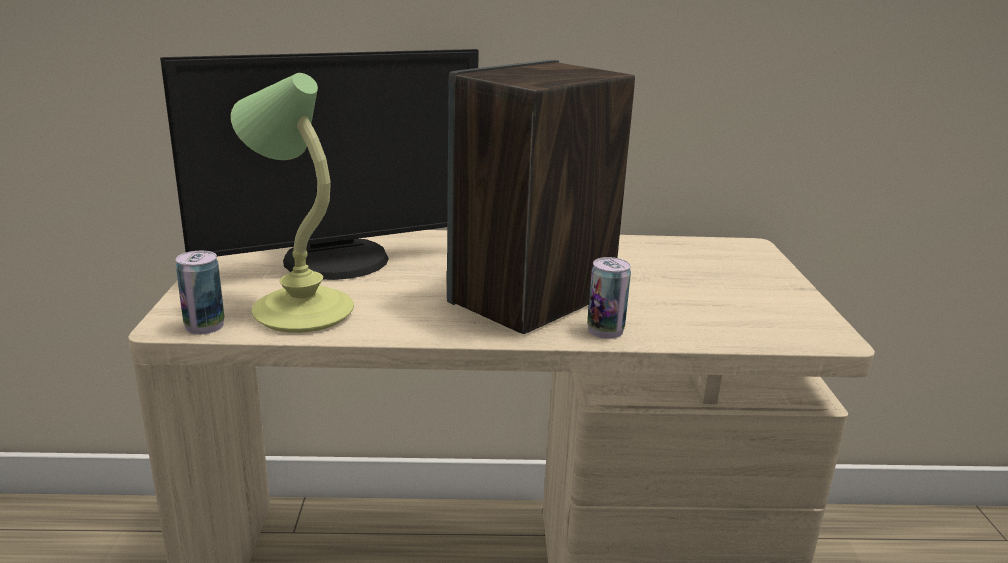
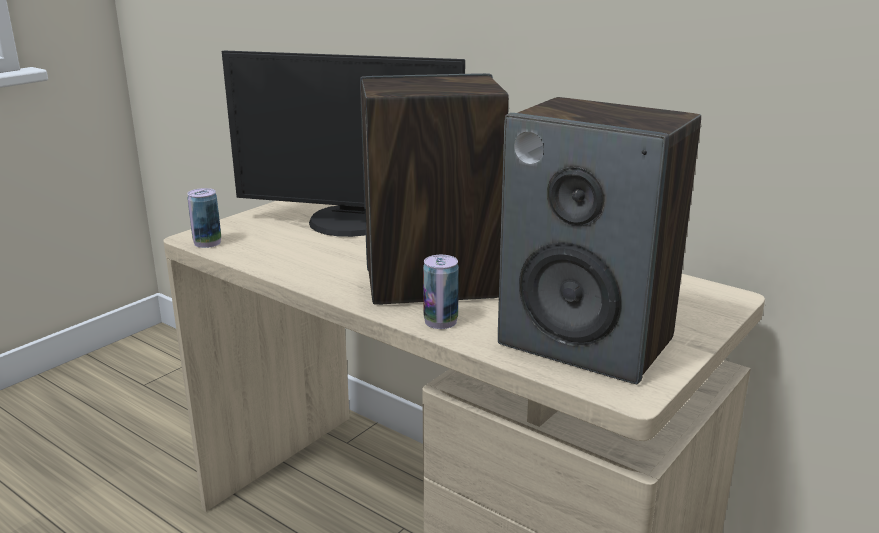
camera: 40 degrees right, 0 degrees up
table lamp [231,73,354,333] -> none
none -> speaker [498,97,701,384]

